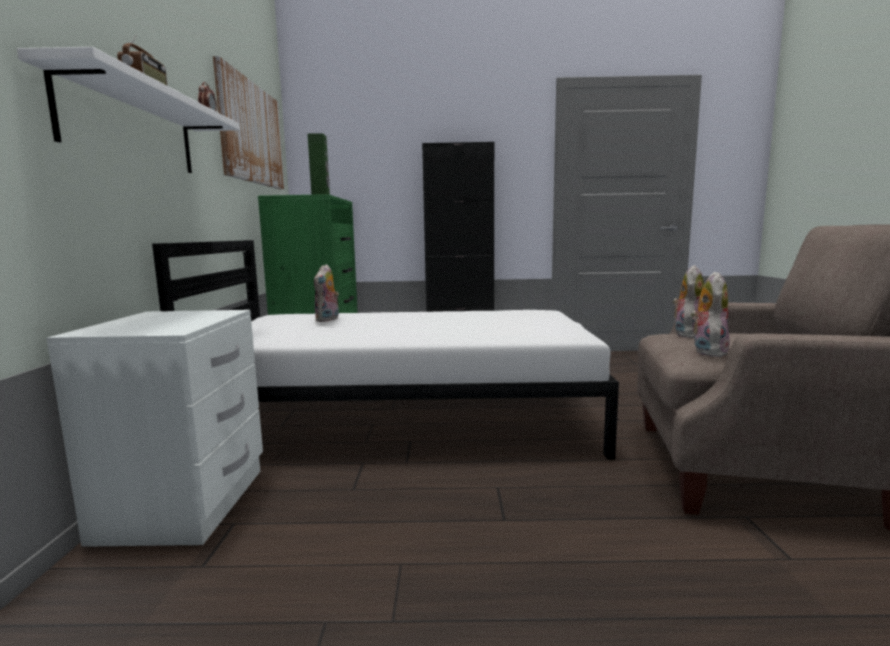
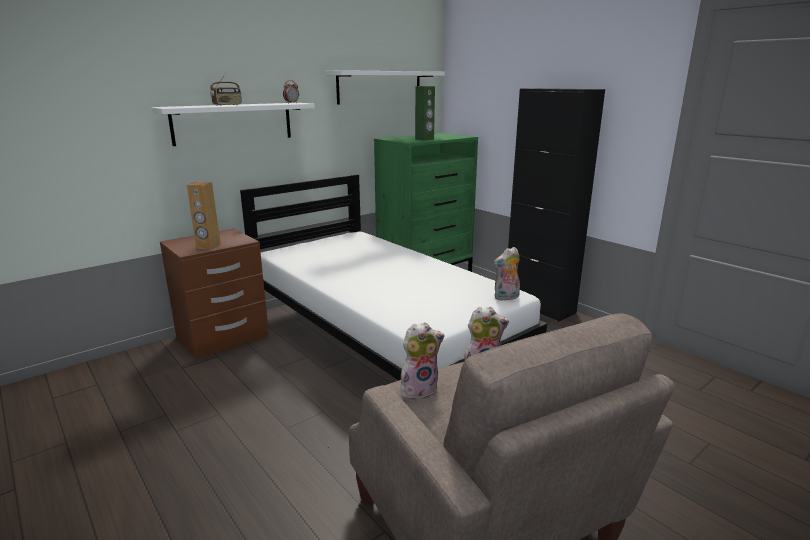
camera: 50 degrees right, 10 degrees up
white nightstand [47,310,263,547] -> brown nightstand [160,228,268,359]
picture [213,56,284,189] -> white shelf [325,70,445,105]
plush toy [314,264,339,322] -> plush toy moved to [494,247,520,301]
none -> brown speaker [187,182,221,249]

